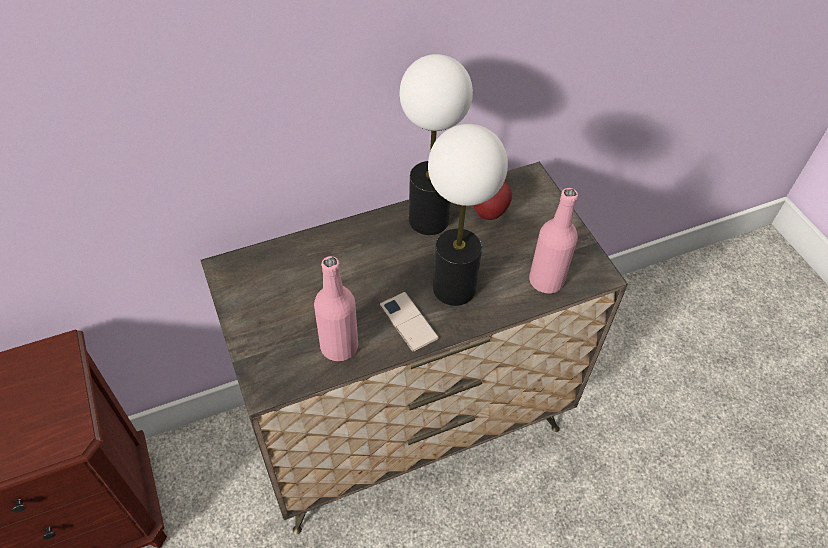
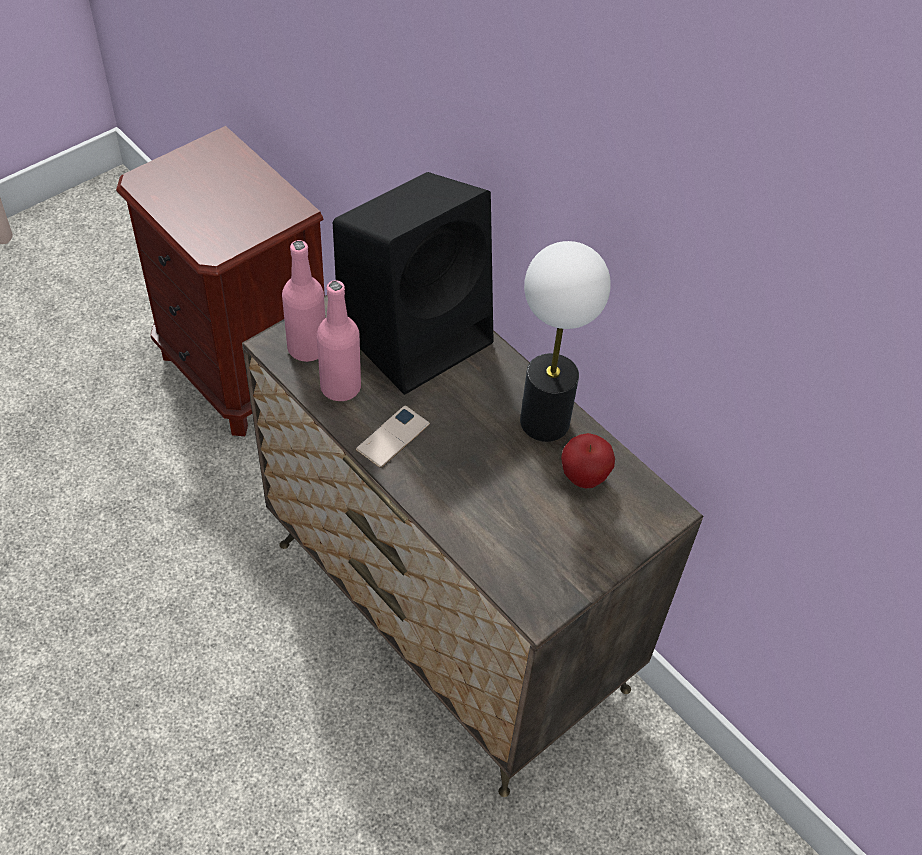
camera: 70 degrees right, 0 degrees up
table lamp [428,124,508,306] -> none
pink bottle [529,188,578,294] -> pink bottle moved to [282,240,325,362]
none -> black speaker [333,172,494,395]

